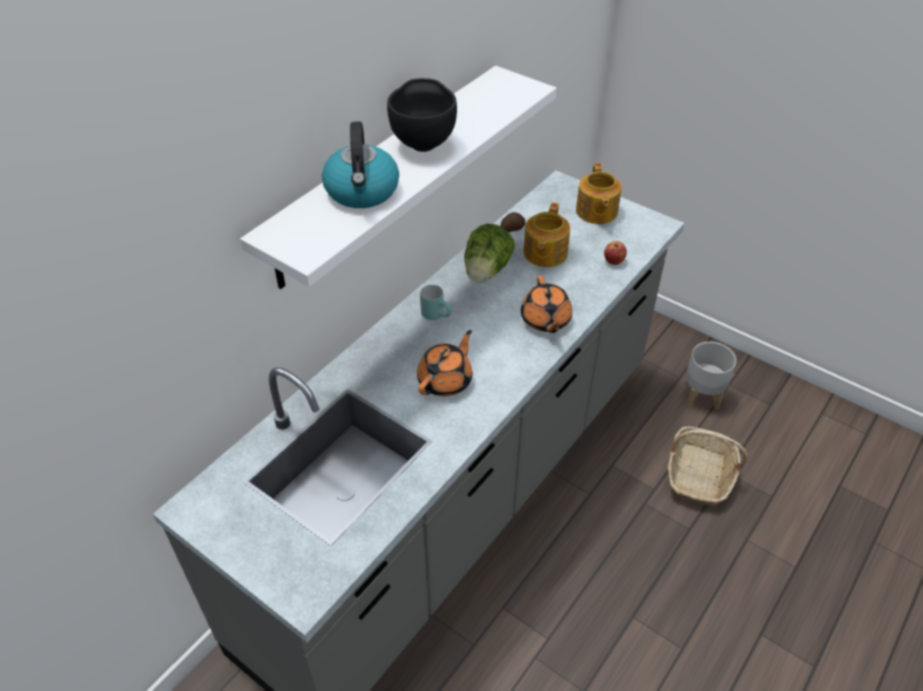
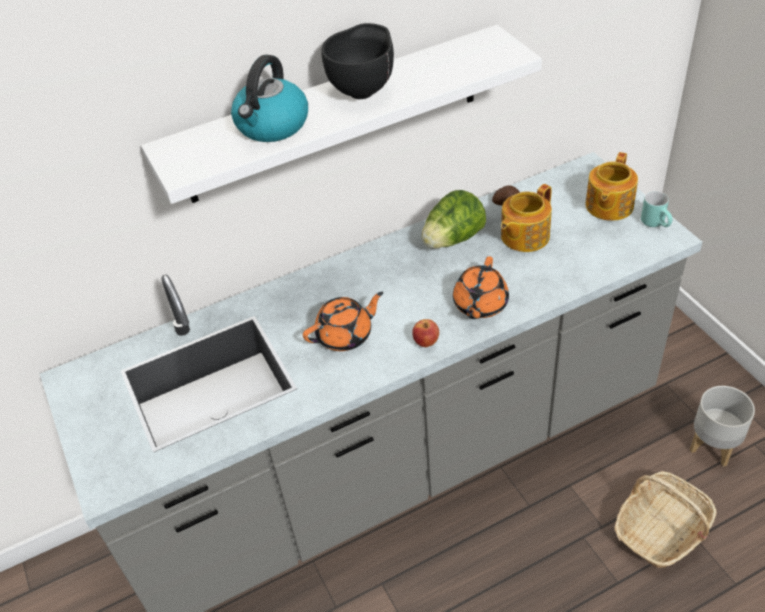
camera: 30 degrees right, 0 degrees up
turquoise mug [420,285,452,320] -> turquoise mug moved to [641,191,672,227]
apple [604,241,627,265] -> apple moved to [412,319,439,347]

